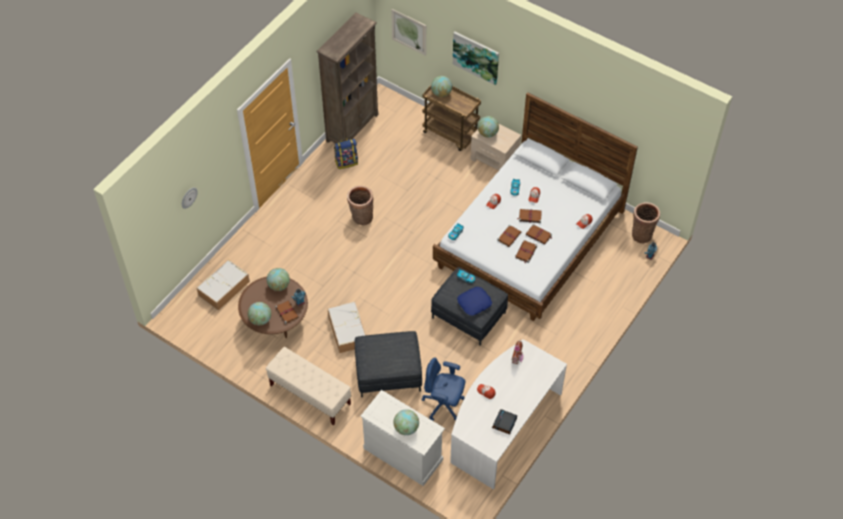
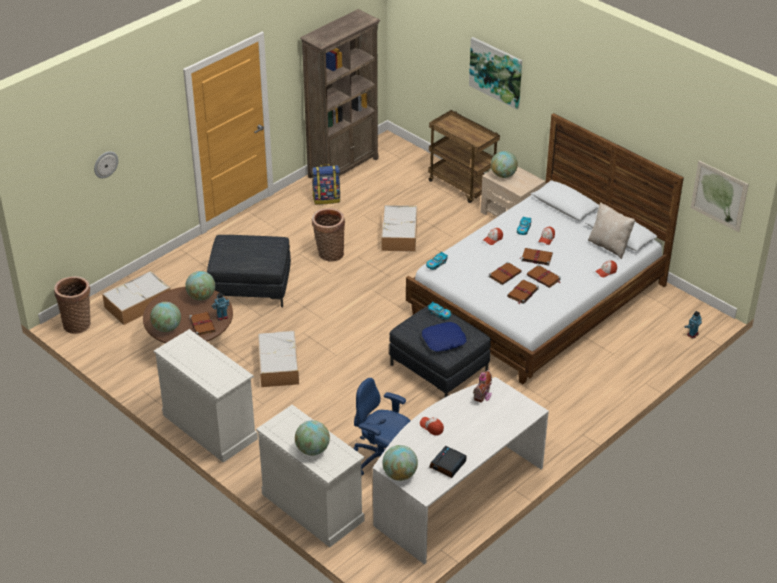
camera: 10 degrees right, 15 degrees down
beige bench [266,347,351,426] -> white dresser [154,329,258,463]
grey ottoman [355,331,422,397] -> grey ottoman moved to [207,235,291,307]
picture [391,9,426,56] -> picture moved to [691,161,749,232]
globe [431,76,452,97] -> globe moved to [382,445,418,481]
basket [632,202,660,244] -> basket moved to [54,276,91,334]
none -> storage box [382,205,417,252]
none -> beige pillow [588,203,635,259]

